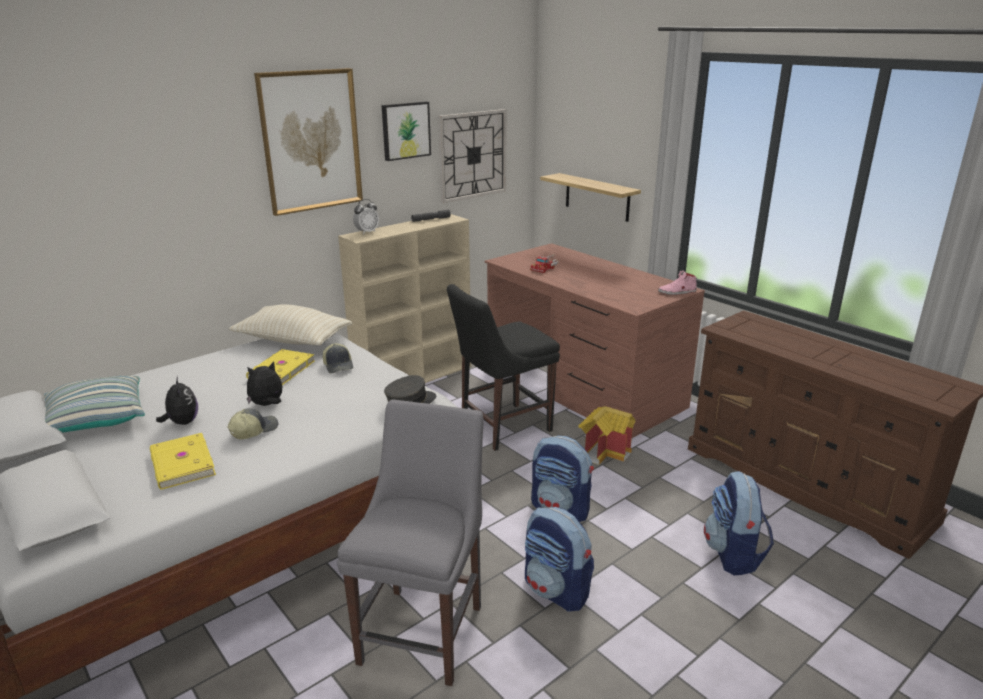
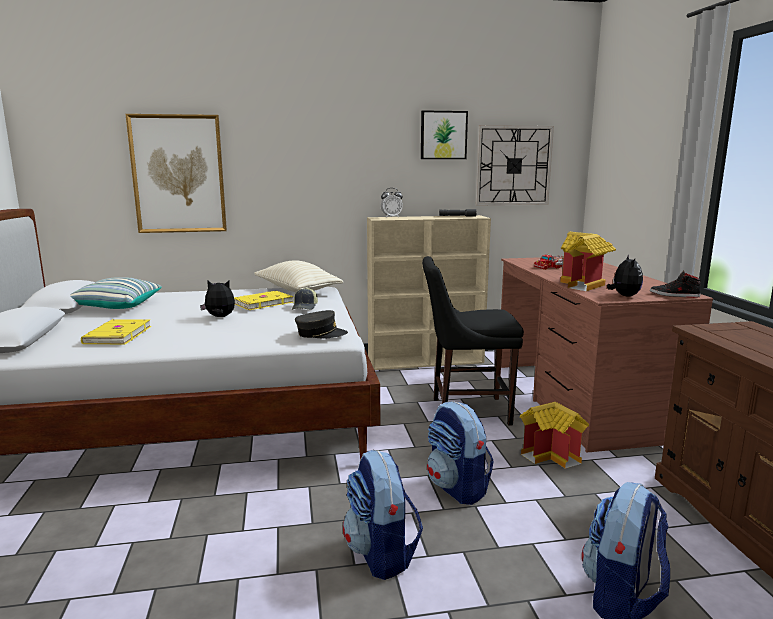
camera: 30 degrees right, 10 degrees down
plush toy [156,376,198,425] -> plush toy moved to [607,254,643,297]
cap [227,409,278,440] -> none
picture [254,68,363,216] -> picture moved to [126,114,227,233]
grey chair [337,400,484,686] -> none
shelf [540,173,641,222] -> none
pink shoe [658,271,697,295] -> black shoe [650,271,701,298]
none -> toy house [560,232,616,291]

